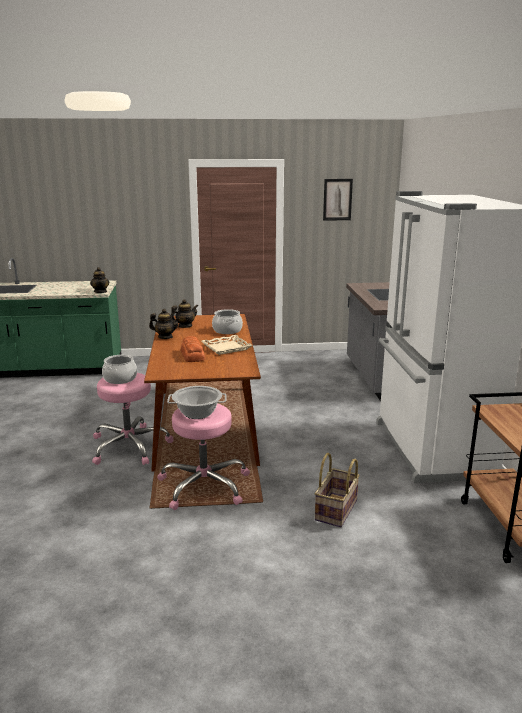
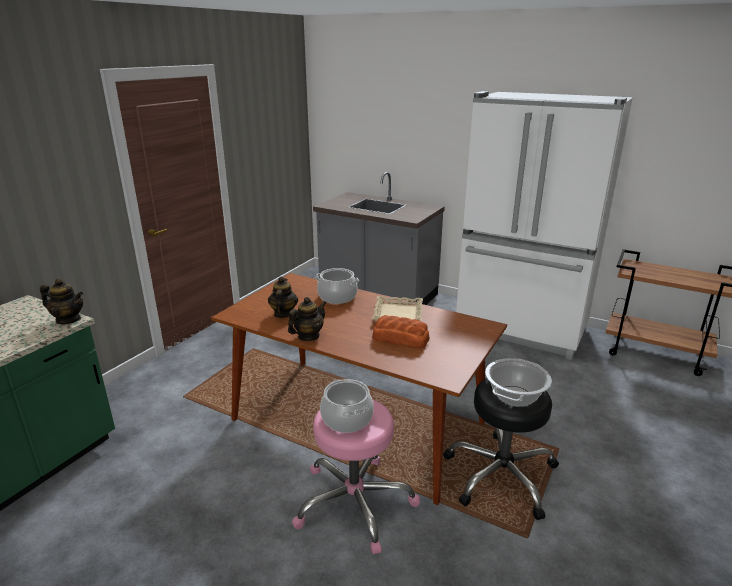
camera: 55 degrees left, 5 degrees up
pink stool [157,404,250,510] -> black stool [443,378,559,520]
basket [315,453,360,527] -> none
picture [323,179,353,221] -> none

